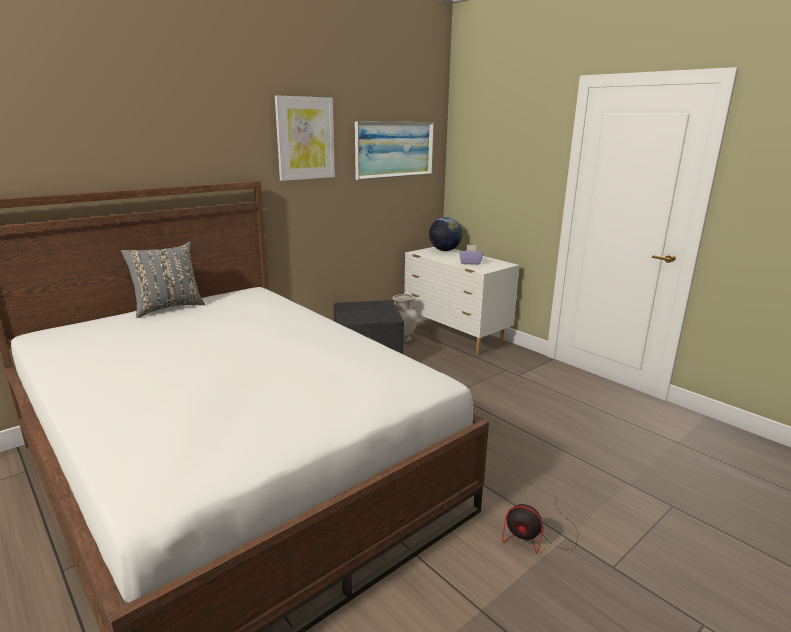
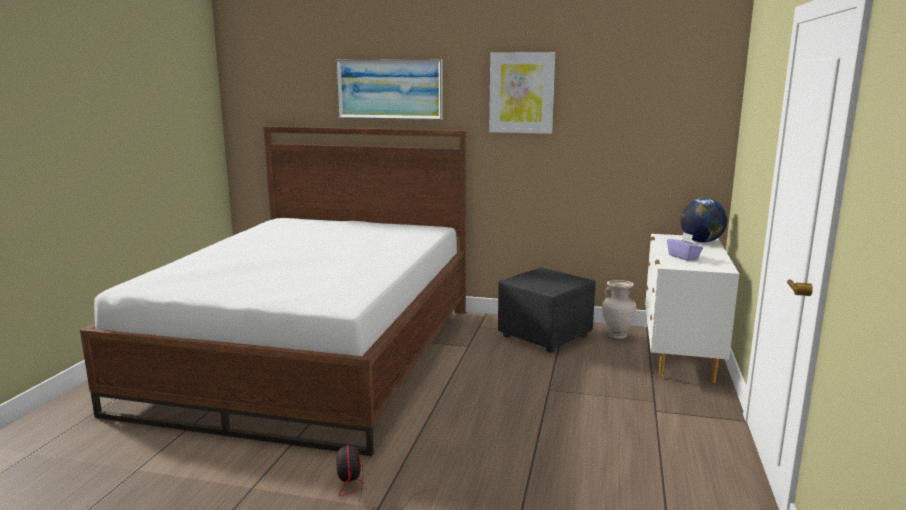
camera: 55 degrees right, 5 degrees down
grey pillow [121,242,205,318] -> none
picture [355,121,434,180] -> picture moved to [336,59,443,120]

